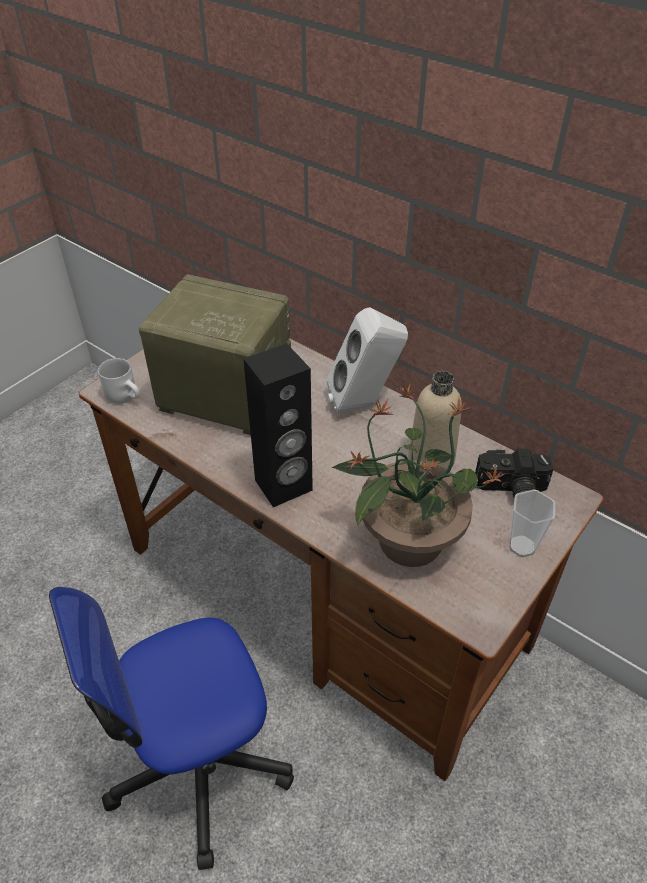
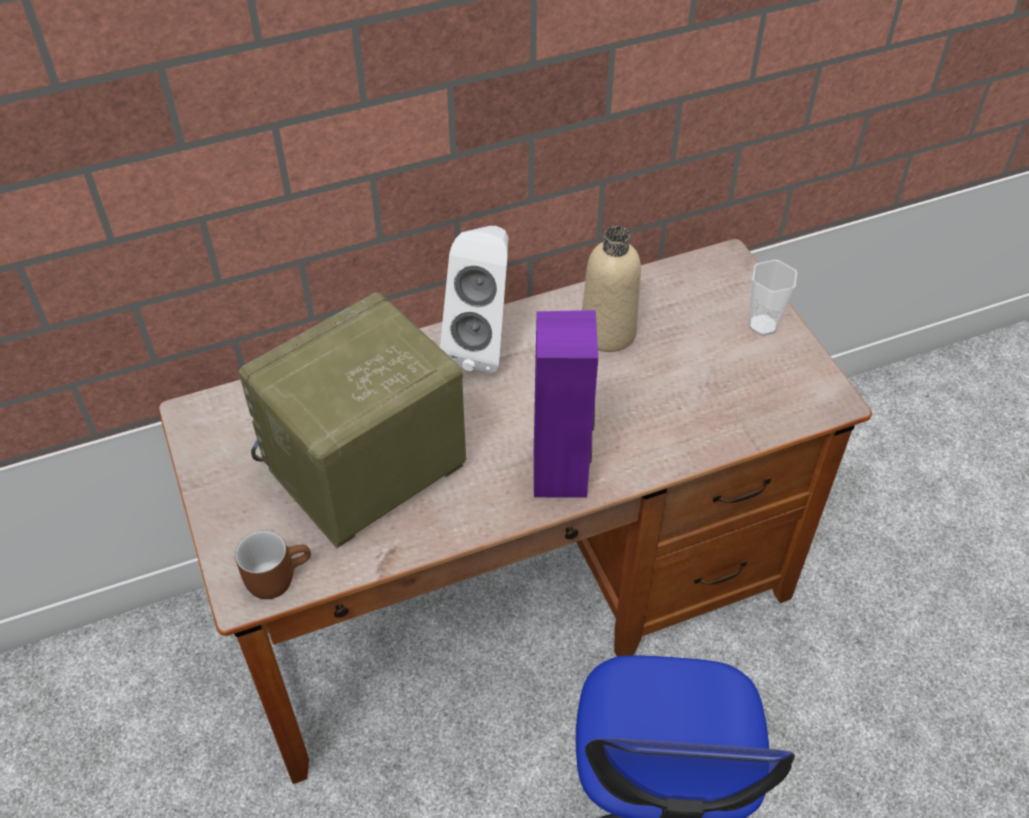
camera: 60 degrees left, 5 degrees up
white mug [98,358,140,404] -> brown mug [235,530,311,599]
black speaker [243,344,313,507] -> purple speaker [534,310,598,498]
potted plant [331,383,506,567] -> none
camera [475,449,554,499] -> none

